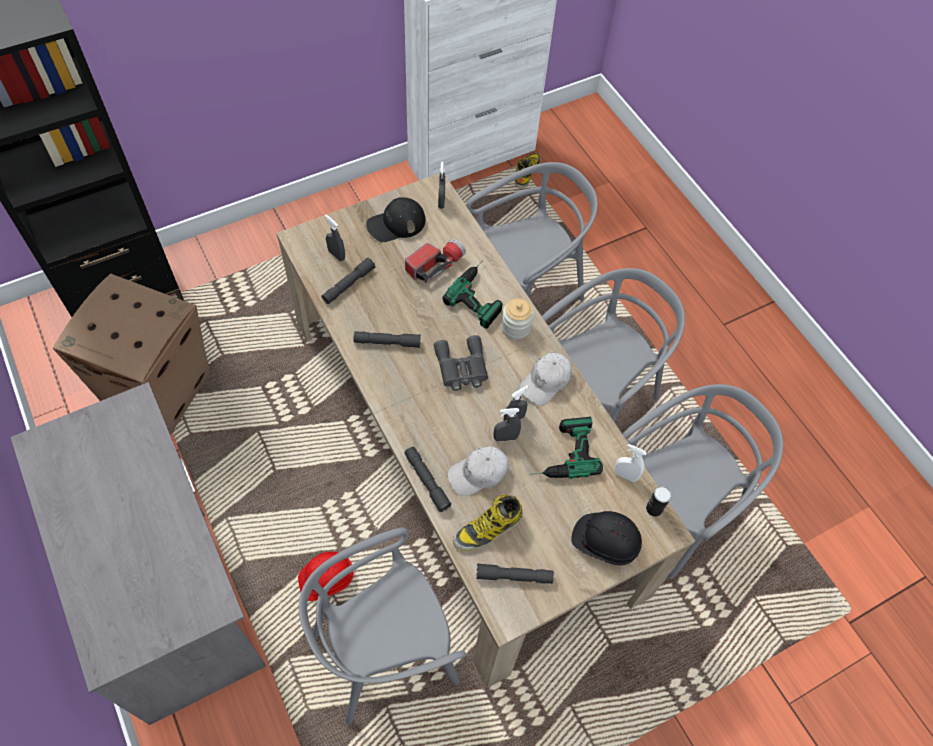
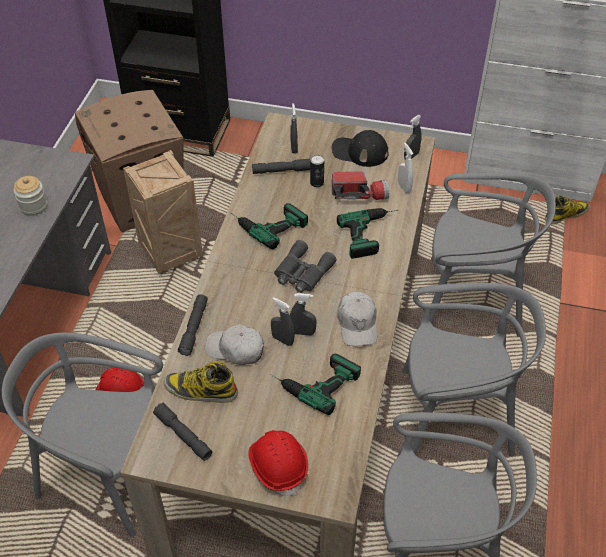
camera: 45 degrees right, 10 degrees down
grey flashlight [354,331,421,348] -> power drill [231,203,308,249]
jar [501,298,534,340] -> jar moved to [13,176,47,216]
white cap [519,353,572,406] -> white cap turned 90 degrees counterclockwise [337,292,377,346]
black hard hat [571,511,642,565] -> red hard hat [248,430,308,496]
white spray bottle [614,444,647,482] -> white spray bottle moved to [398,143,413,193]
can [646,486,671,517] -> can moved to [310,155,324,187]
none -> crate [123,150,203,274]

